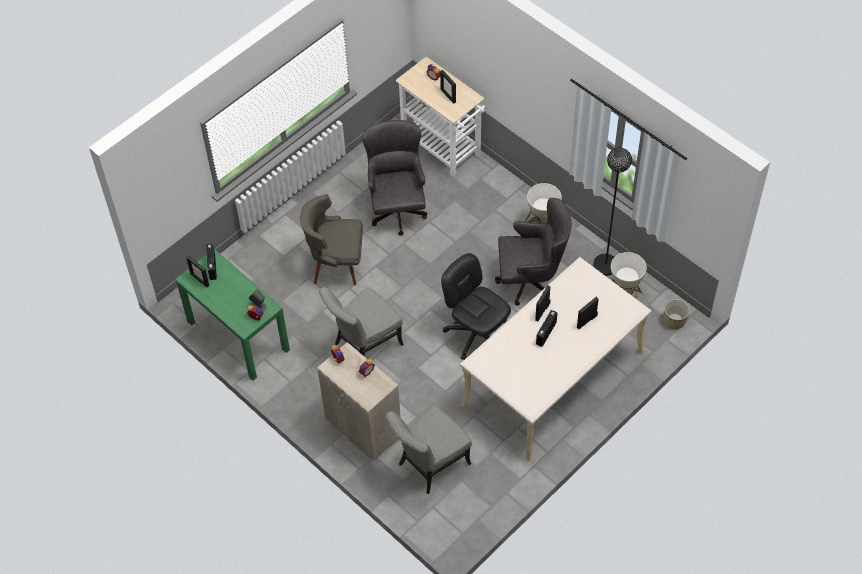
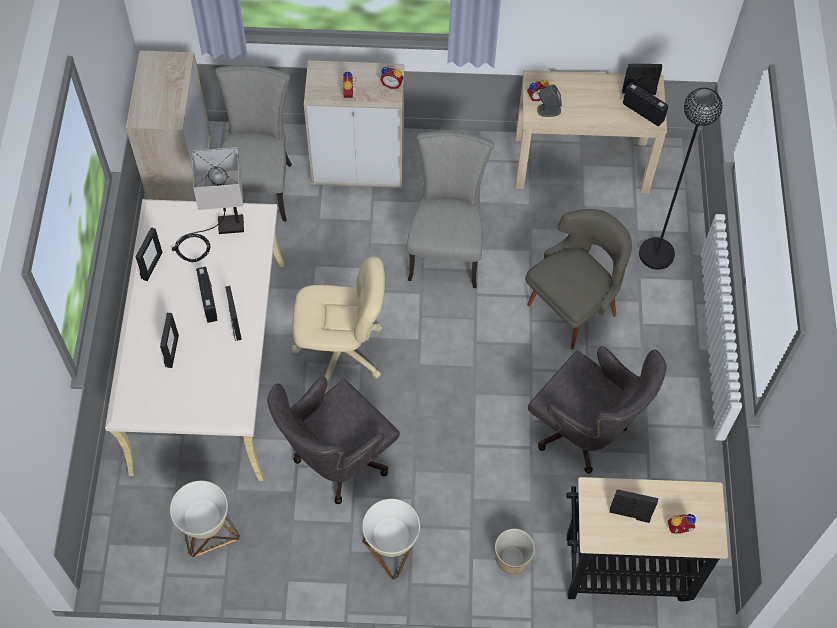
camera: 135 degrees right, 5 degrees up
green console table [175,249,290,381] -> beige console table [516,70,667,194]
white cart [396,57,485,177] -> black cart [566,477,728,601]
black office chair [441,253,511,360] -> beige office chair [292,257,385,392]
black floor lamp [593,148,632,276] -> black floor lamp moved to [639,88,722,270]
planter [664,299,690,329] -> planter moved to [495,529,535,574]
none -> beige cabinet [126,51,211,201]
none -> picture frame [136,227,162,281]
none -> table lamp [172,147,244,262]

